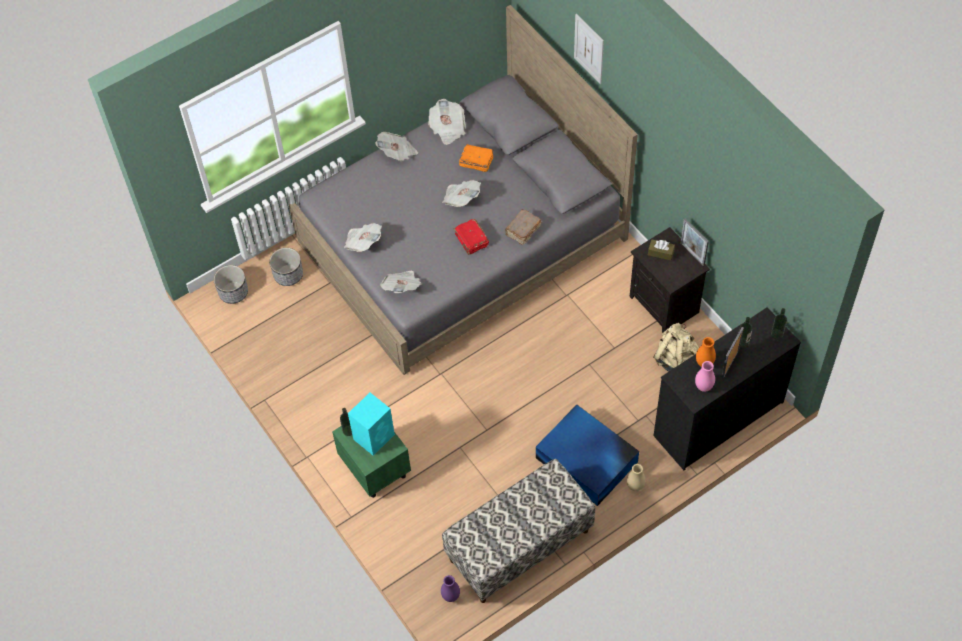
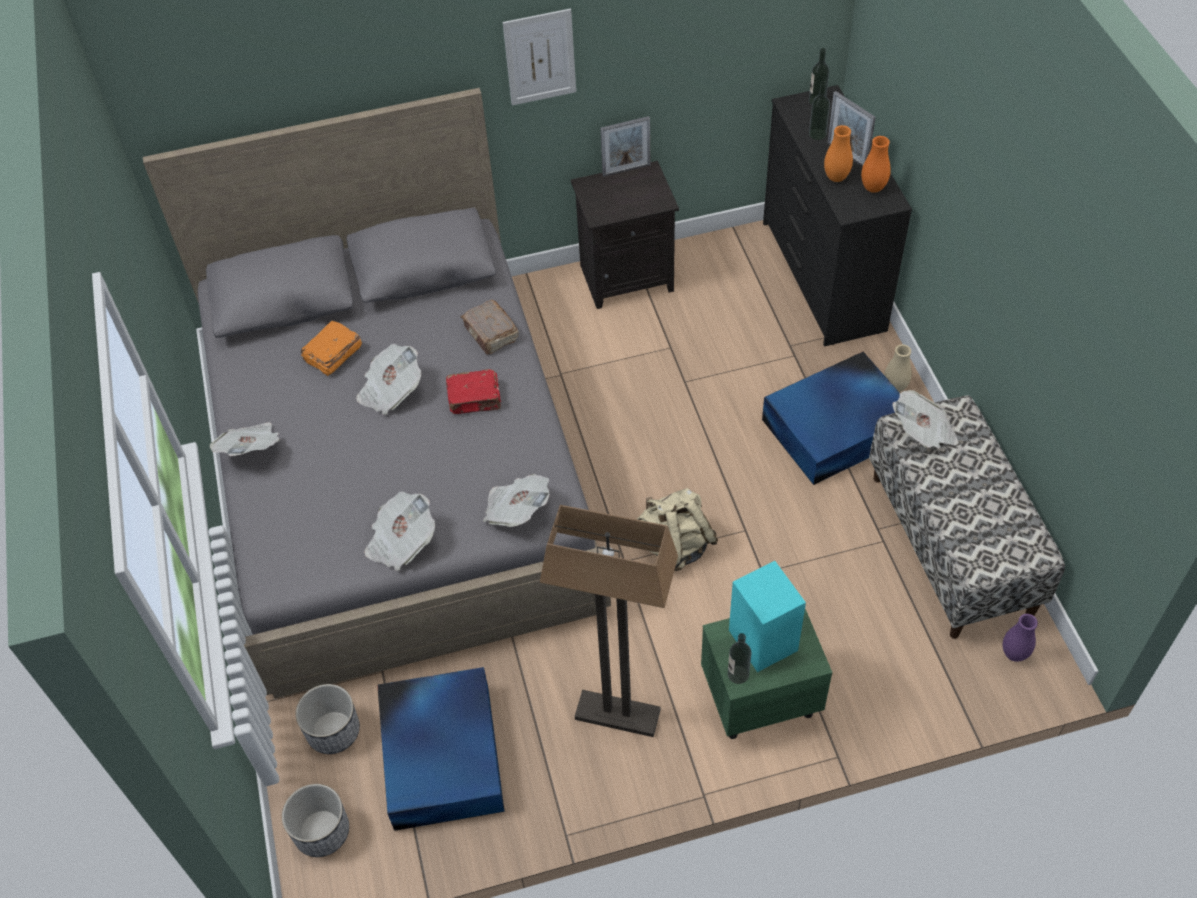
camera: 70 degrees left, 5 degrees down
newspaper [428,99,466,145] -> newspaper moved to [892,390,959,449]
picture [574,13,604,84] -> picture moved to [503,8,576,106]
brown tissue box [648,239,675,260] -> none
beige backpack [653,323,699,371] -> beige backpack moved to [637,488,718,571]
pink vase [695,361,715,392] -> orange vase [861,136,891,193]
none -> blue storage box [377,667,505,831]
none -> floor lamp [540,505,678,737]

